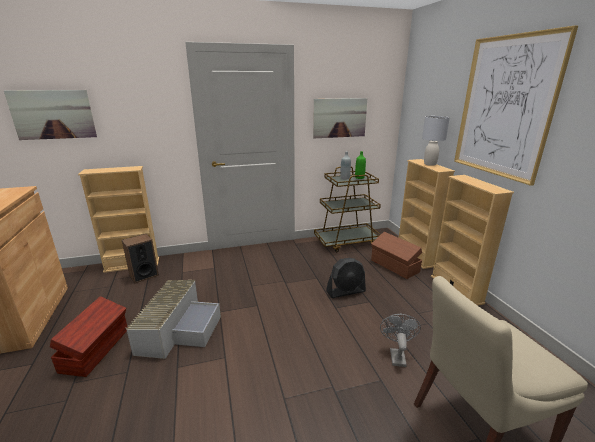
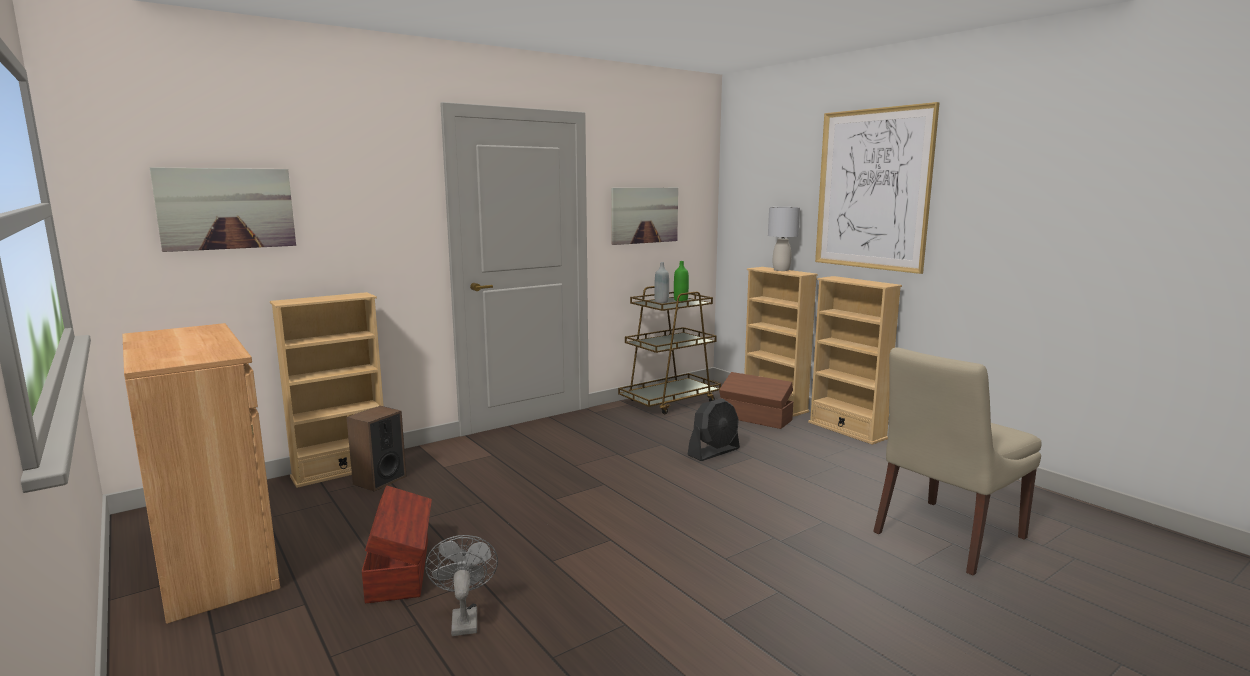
camera: 20 degrees left, 10 degrees down
grey storage box [126,280,221,359] -> none
grey fan [380,314,421,367] -> grey fan moved to [425,535,498,636]

